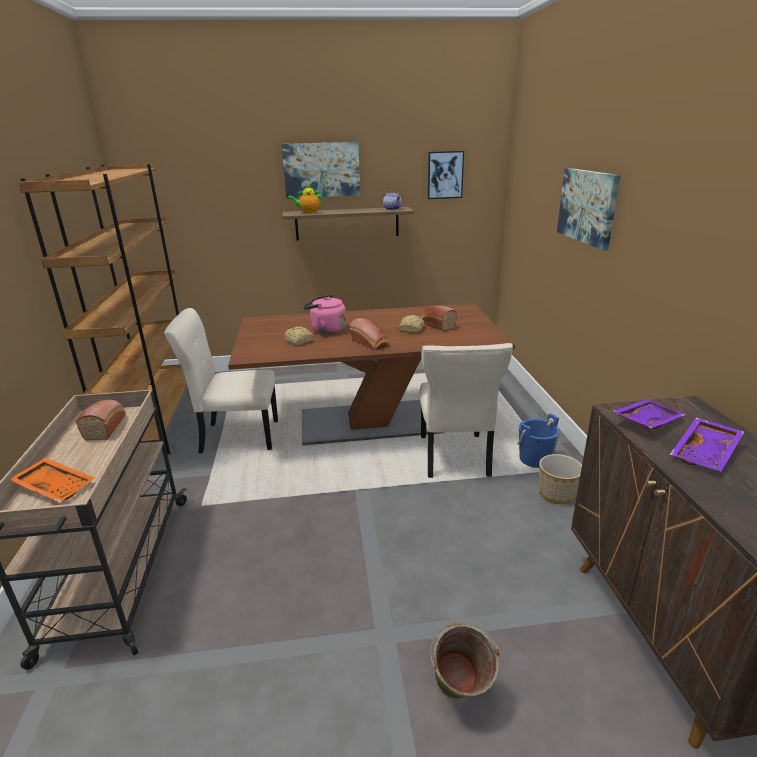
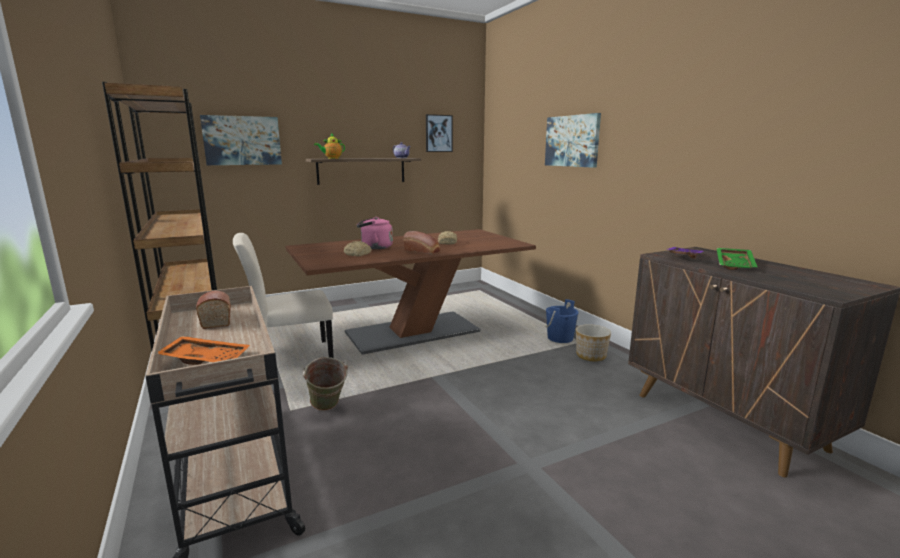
camera: 20 degrees left, 10 degrees down
picture [282,142,360,198] -> picture moved to [200,115,282,165]
beige chair [419,343,513,478] -> none
bread [421,306,457,331] -> none
green bucket [430,623,500,699] -> green bucket moved to [302,357,348,411]
purple tray [670,418,744,471] -> green tray [717,248,757,270]

